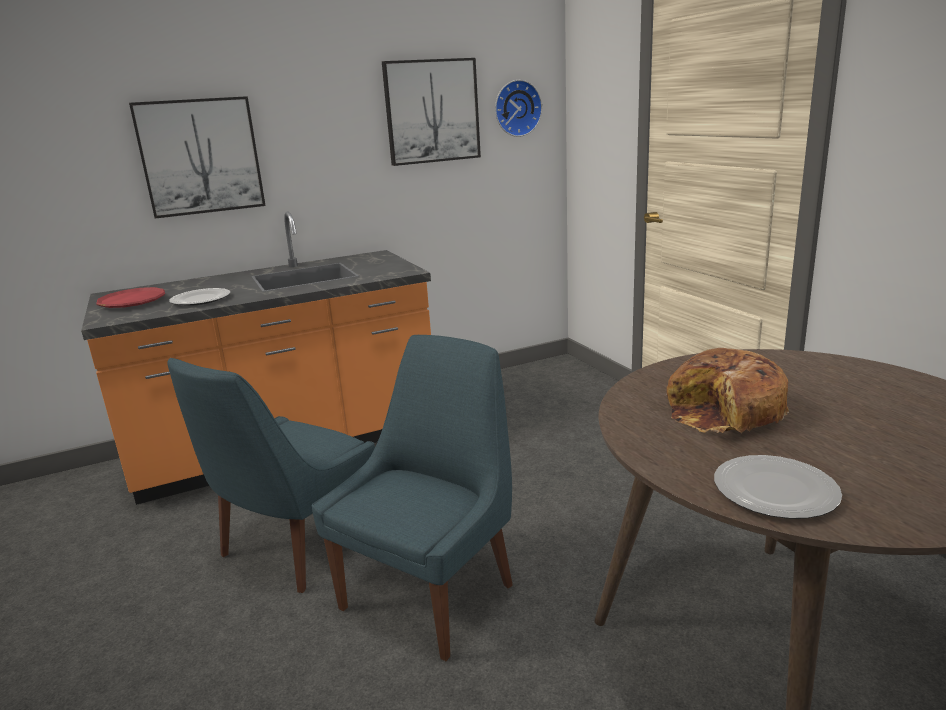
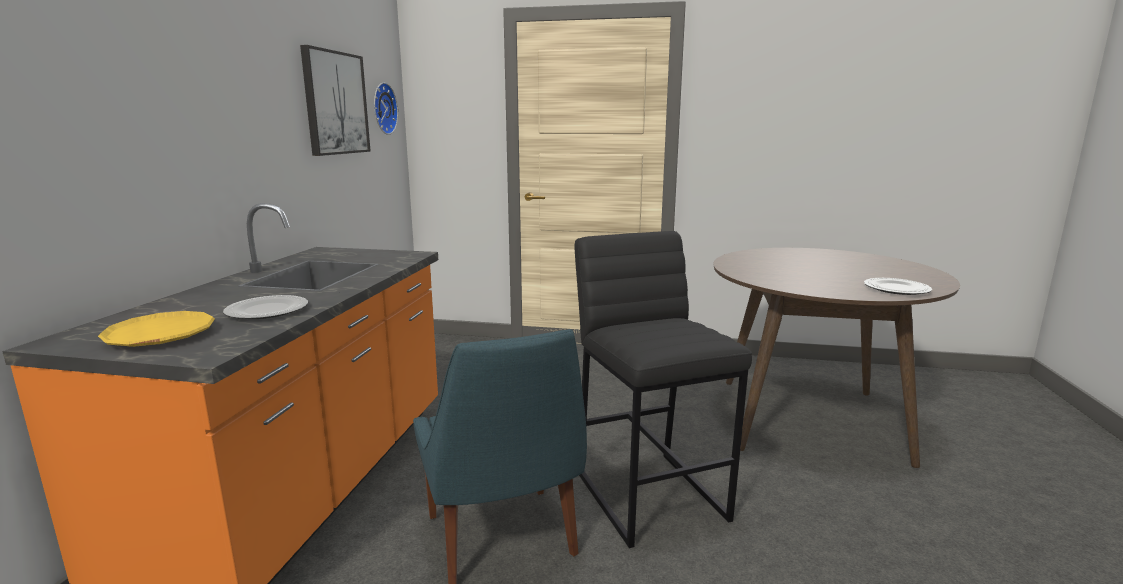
camera: 55 degrees left, 5 degrees down
red plate [96,287,165,308] -> yellow plate [98,311,215,347]
picture [129,96,266,219] -> none
blue chair [311,335,513,661] -> black stool [575,231,752,548]
bread [666,348,789,434] -> none

